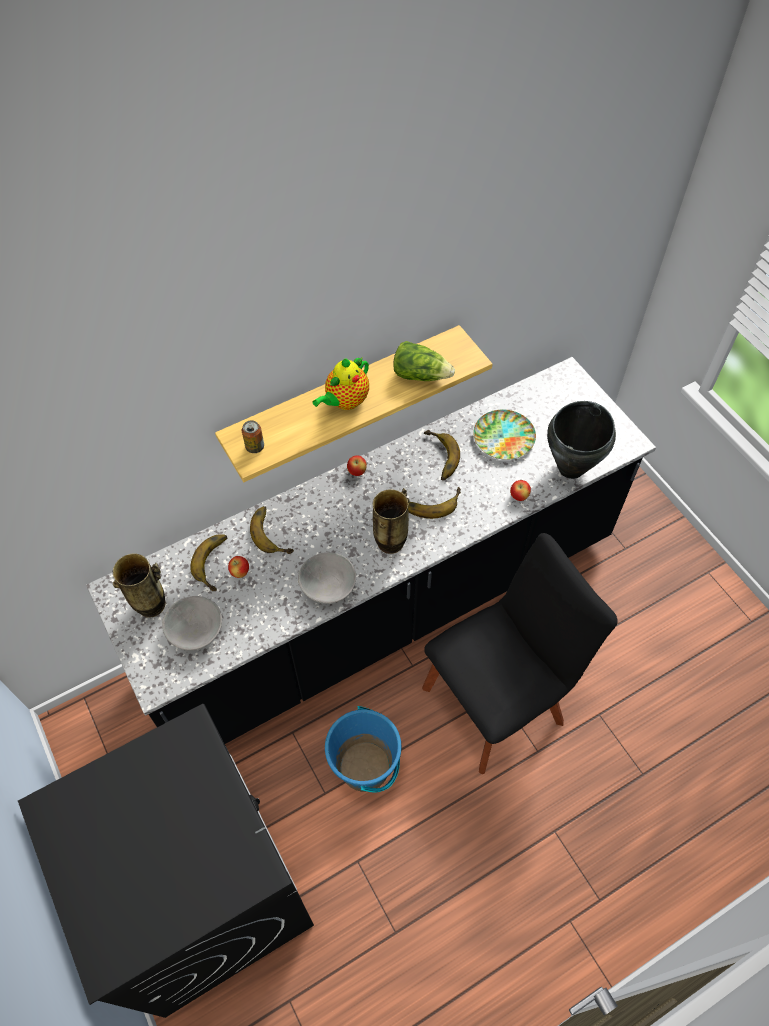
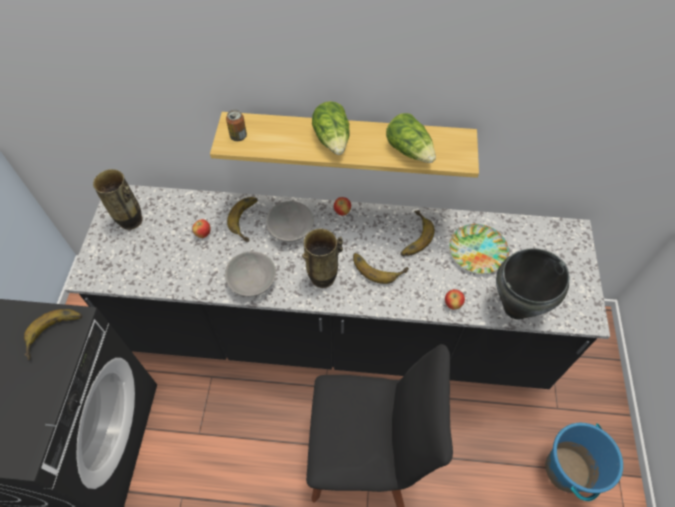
camera: 35 degrees right, 0 degrees up
grey bowl [162,596,222,651] -> grey bowl moved to [266,201,314,242]
banana [191,535,227,591] -> banana moved to [24,309,82,360]
teapot [313,356,369,410] -> lettuce [312,101,350,155]
blue bucket [325,706,402,793] -> blue bucket moved to [545,423,623,501]

